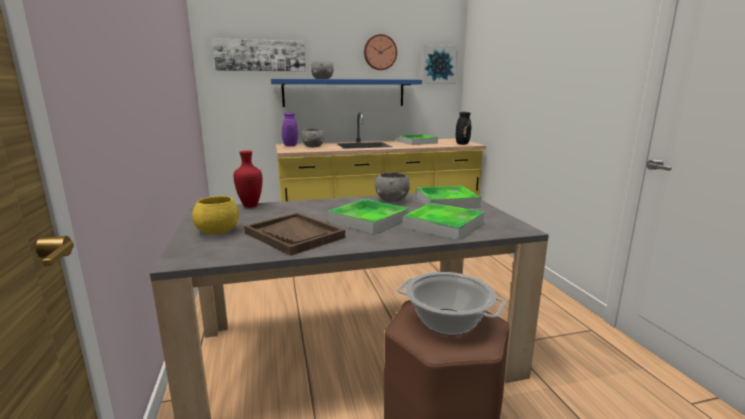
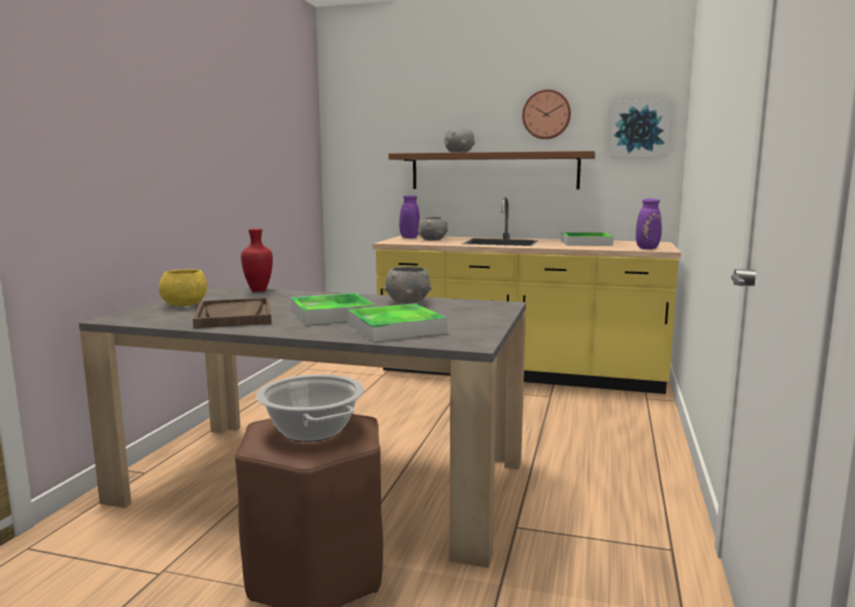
camera: 30 degrees right, 5 degrees down
picture [212,38,305,71] -> none
blue shelf [271,79,422,107] -> brown shelf [389,151,595,190]
tray [416,186,481,208] -> none
black vase [456,112,471,145] -> purple vase [636,199,662,249]

